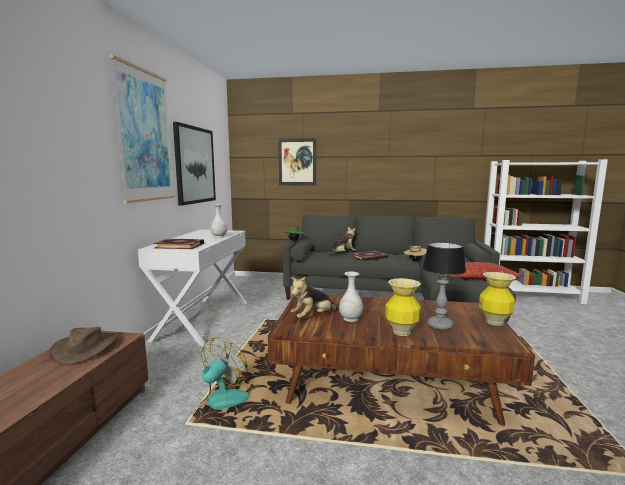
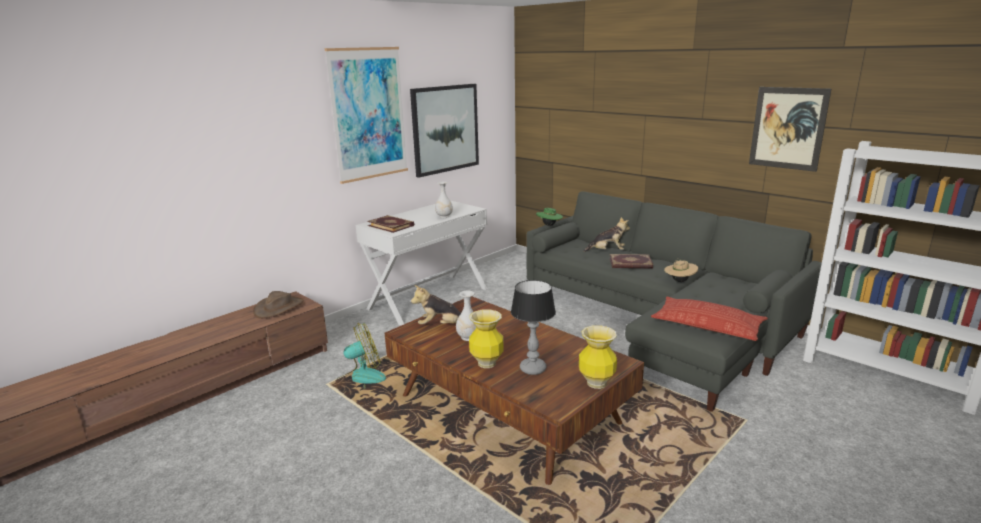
camera: 35 degrees right, 10 degrees up
picture [278,138,316,186] -> picture moved to [749,87,831,172]

